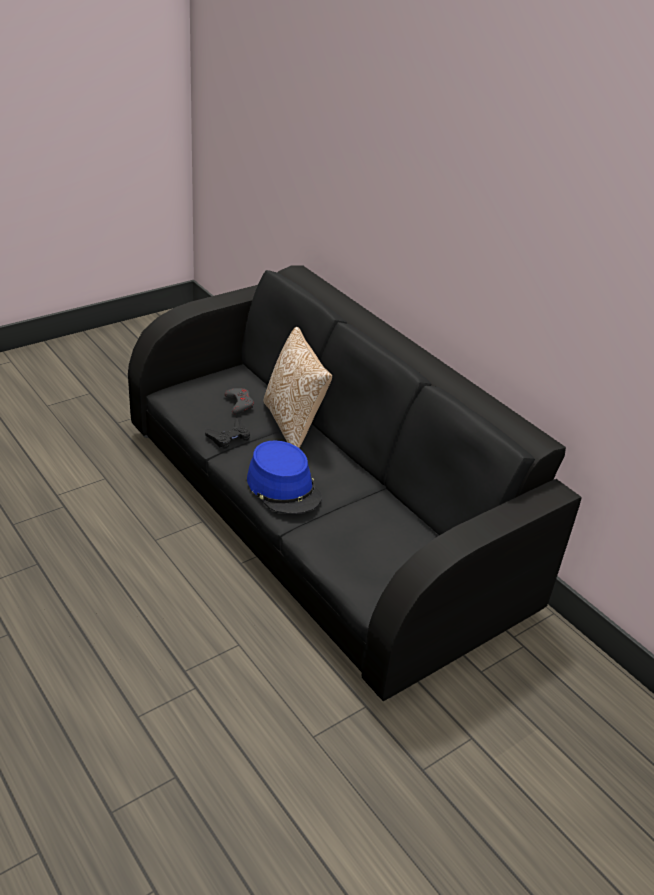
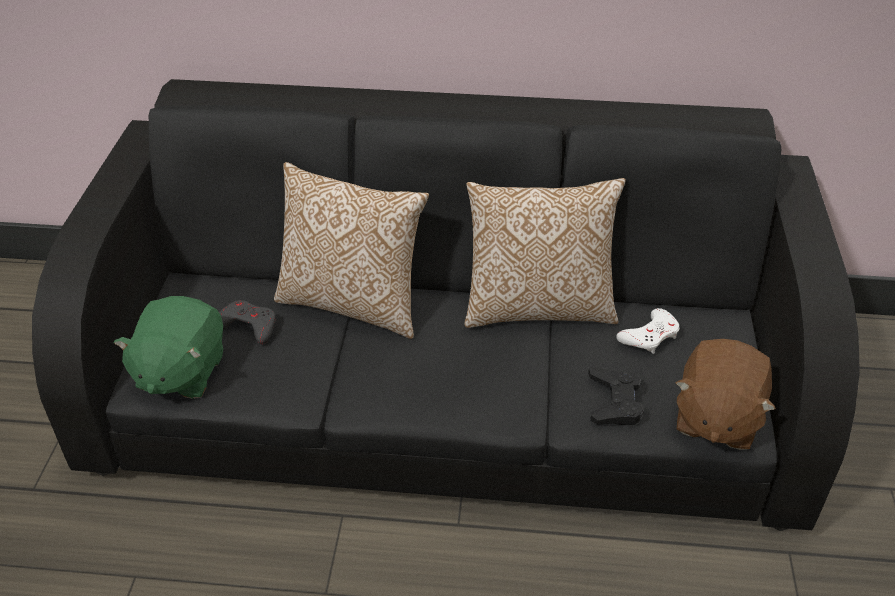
camera: 45 degrees left, 5 degrees up
black game controller [205,418,250,449] -> black game controller moved to [588,367,644,425]
blue hat [247,440,322,514] -> none
none -> green plush toy [113,296,223,399]
none -> pillow [464,178,626,328]
none -> white game controller [616,308,680,354]
none -> brown plush toy [676,339,776,450]

